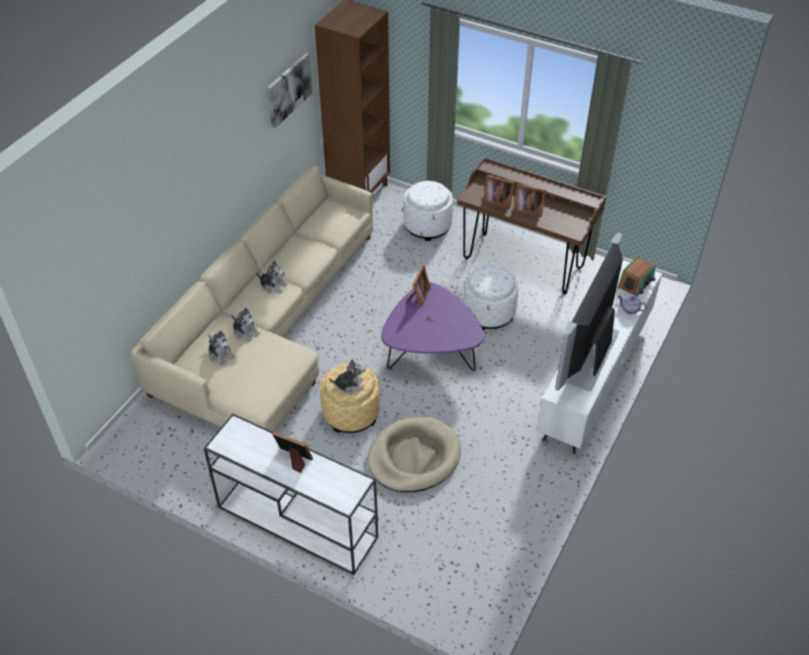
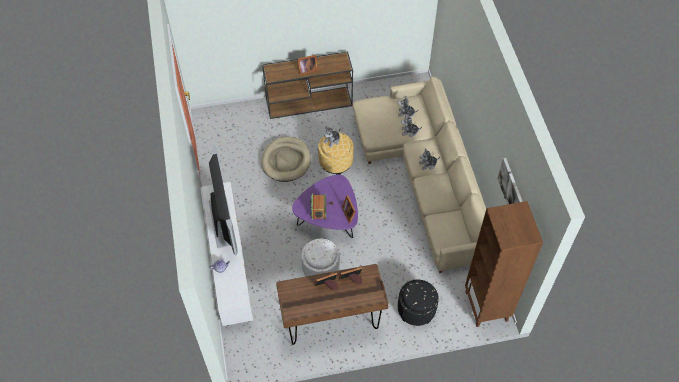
camera: 140 degrees right, 10 degrees up
white console table [204,414,378,575] -> brown console table [262,52,353,119]
white ottoman [403,181,453,241] -> black ottoman [398,280,439,326]
radio [617,256,656,296] -> radio moved to [310,193,326,220]

